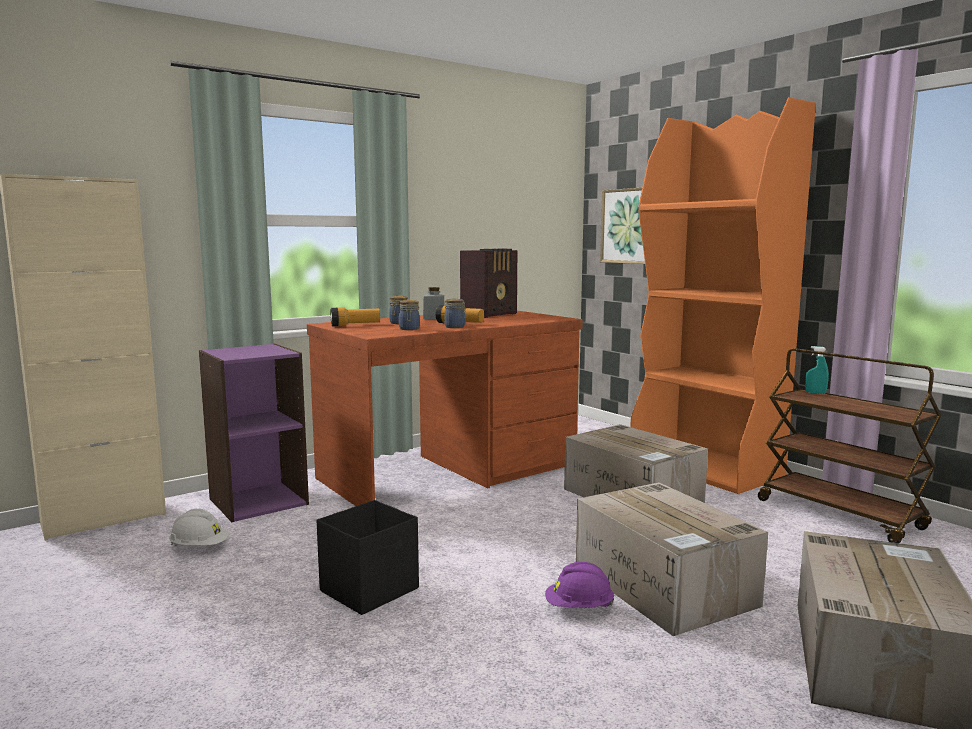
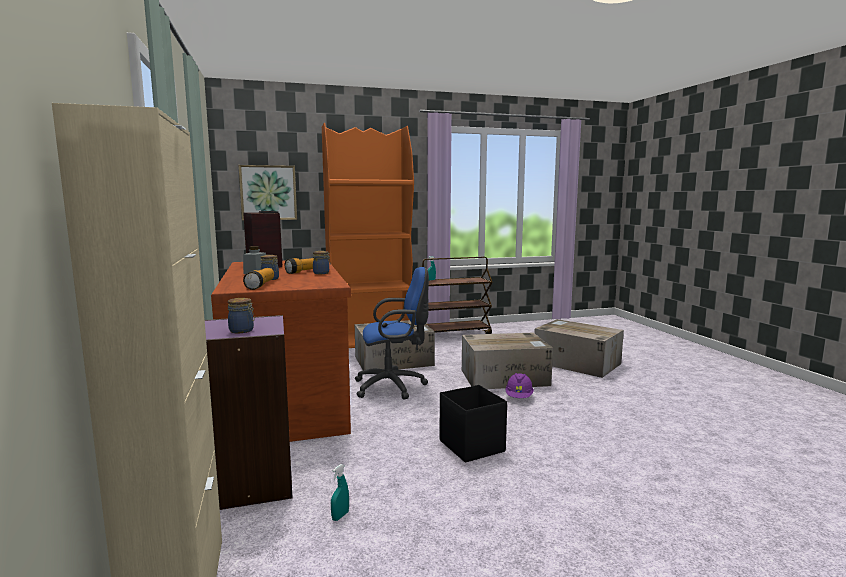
camera: 70 degrees left, 0 degrees up
white hard hat [169,509,229,546] -> turquoise spray bottle [331,464,349,521]
jar [399,300,420,330] -> jar moved to [228,298,255,333]
none -> blue office chair [355,267,429,400]

